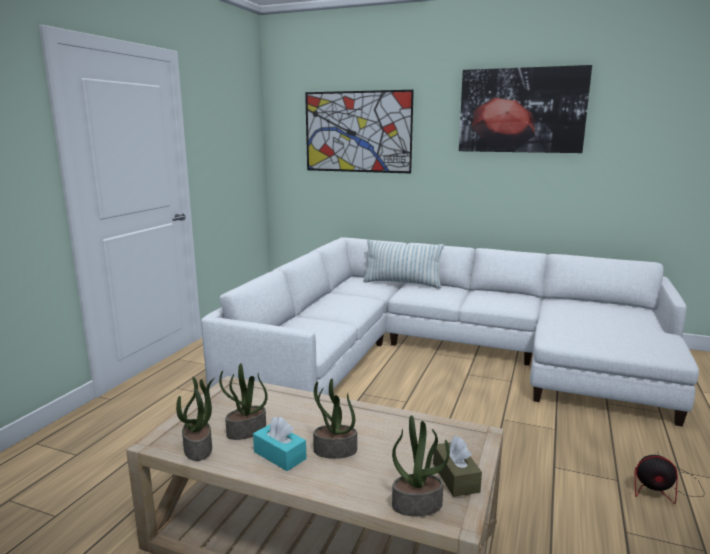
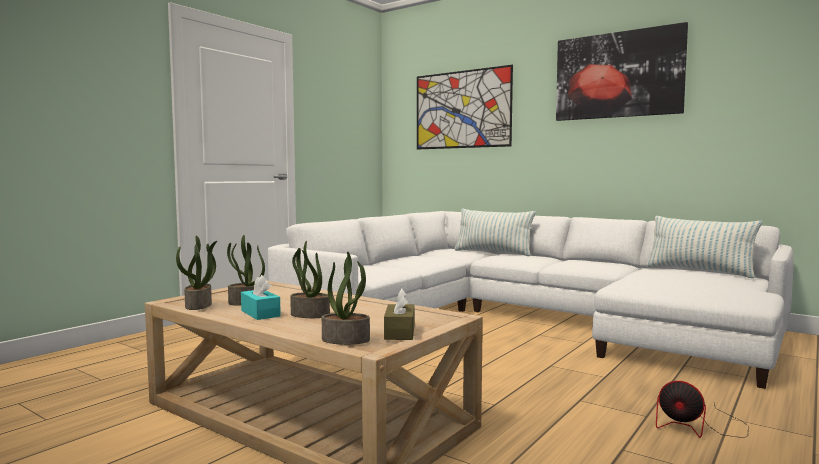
camera: 15 degrees right, 10 degrees down
none -> pillow [646,216,762,278]

